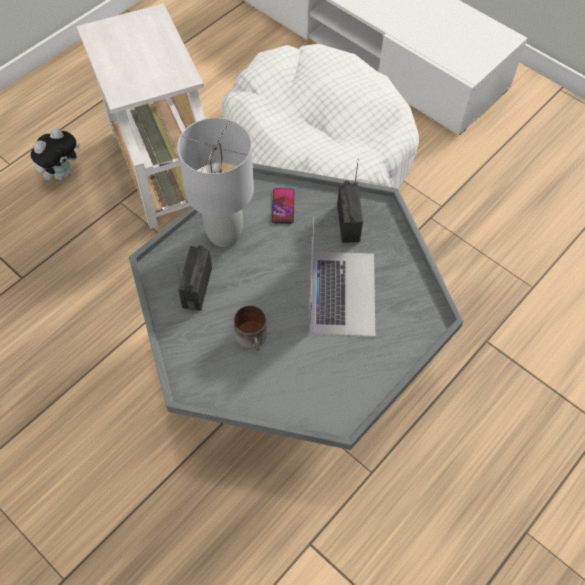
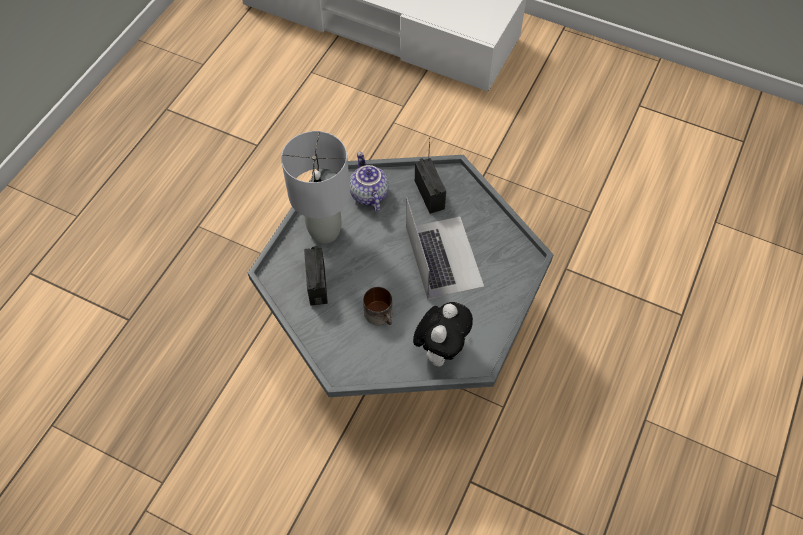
camera: 15 degrees left, 0 degrees up
plush toy [31,128,80,180] -> plush toy moved to [413,302,473,366]
white side table [77,4,215,229] -> none
white dog bed [222,44,419,189] -> none
phone [272,188,294,224] -> teapot [349,152,389,212]

